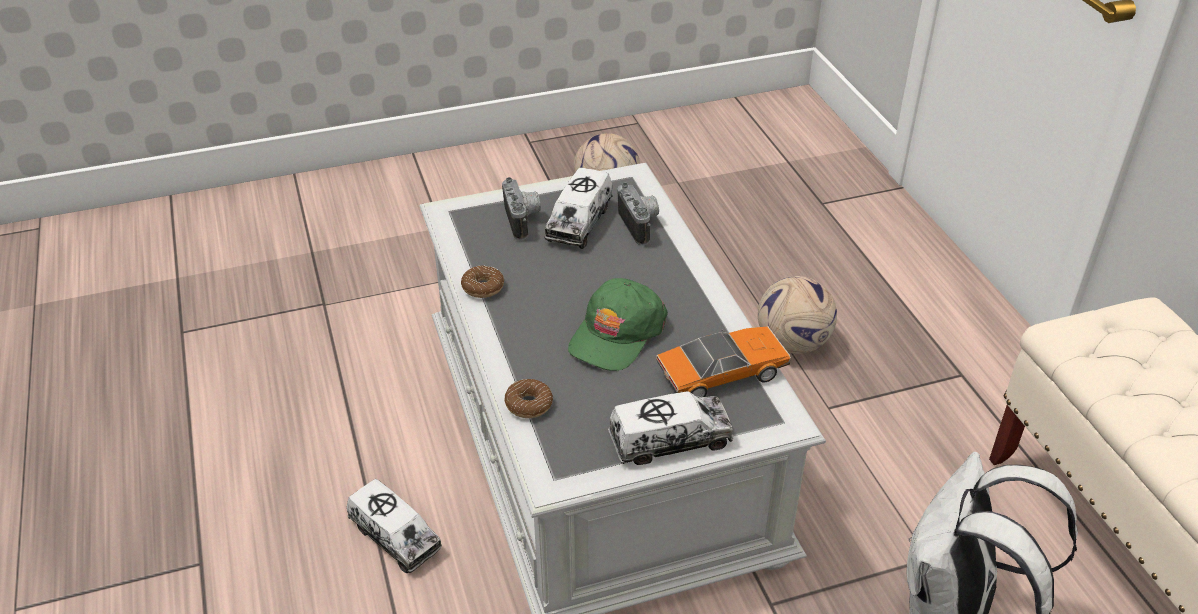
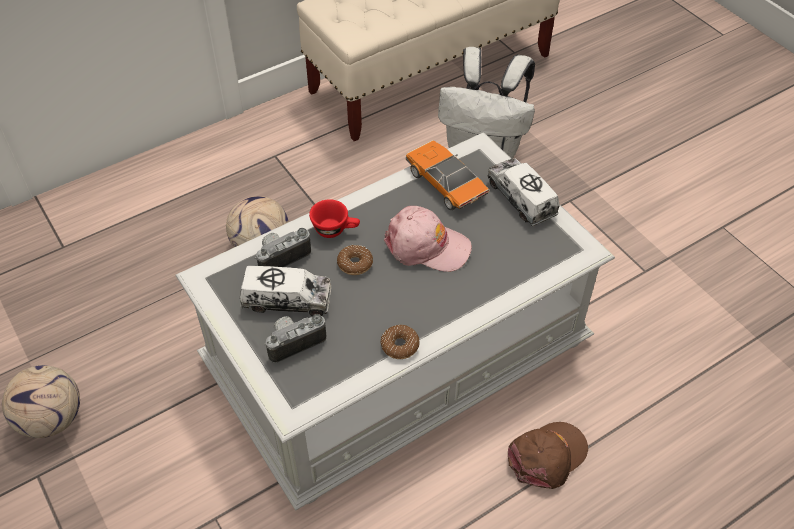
camera: 105 degrees left, 10 degrees up
toy truck [347,479,442,573] -> brown cap [508,422,588,489]
donut [504,379,553,418] -> donut moved to [337,245,373,275]
green cap [568,278,668,371] -> pink cap [384,206,472,272]
none -> red cup [309,199,360,238]

